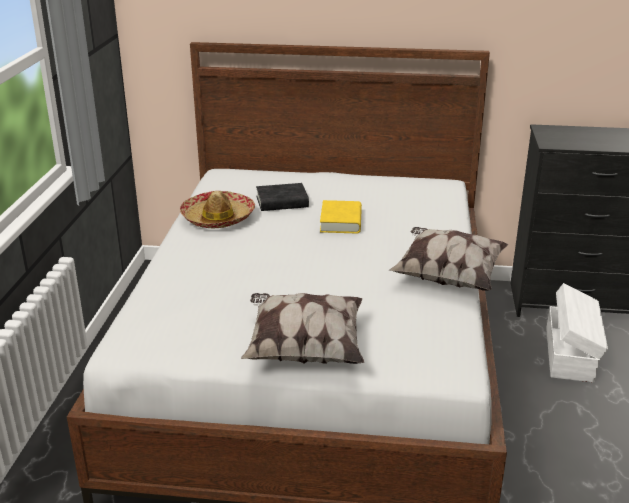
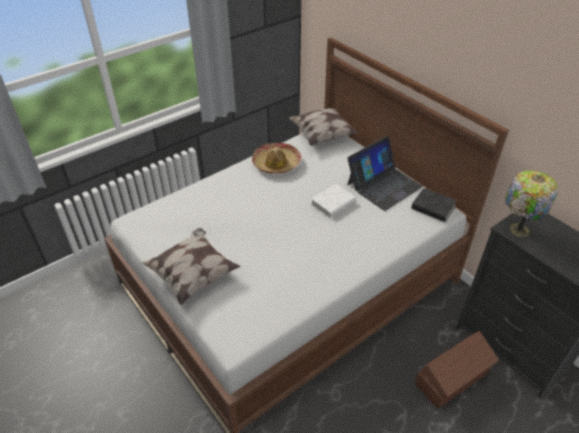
camera: 45 degrees right, 15 degrees up
black book [256,183,309,211] -> black book moved to [411,188,457,222]
yellow book [320,200,362,233] -> white book [311,184,356,219]
pillow [389,227,508,291] -> pillow moved to [289,107,359,146]
white storage box [546,283,608,383] -> brown storage box [415,331,499,409]
none -> laptop [347,136,423,211]
none -> table lamp [506,170,558,237]

